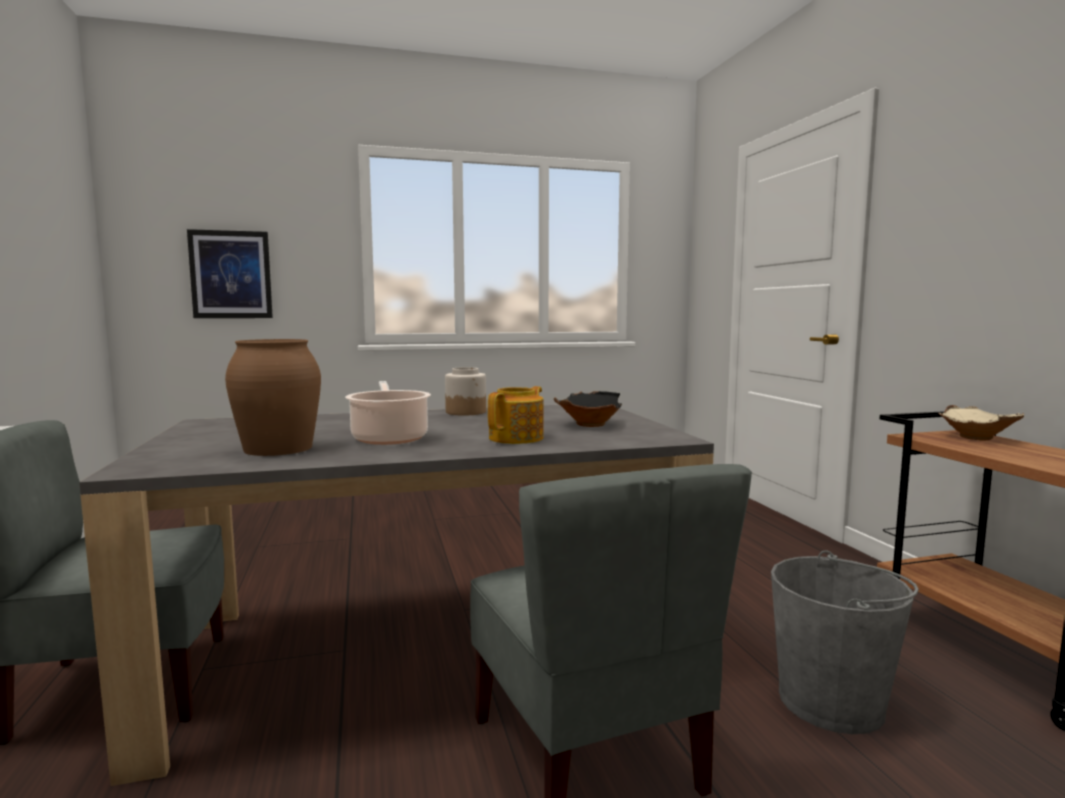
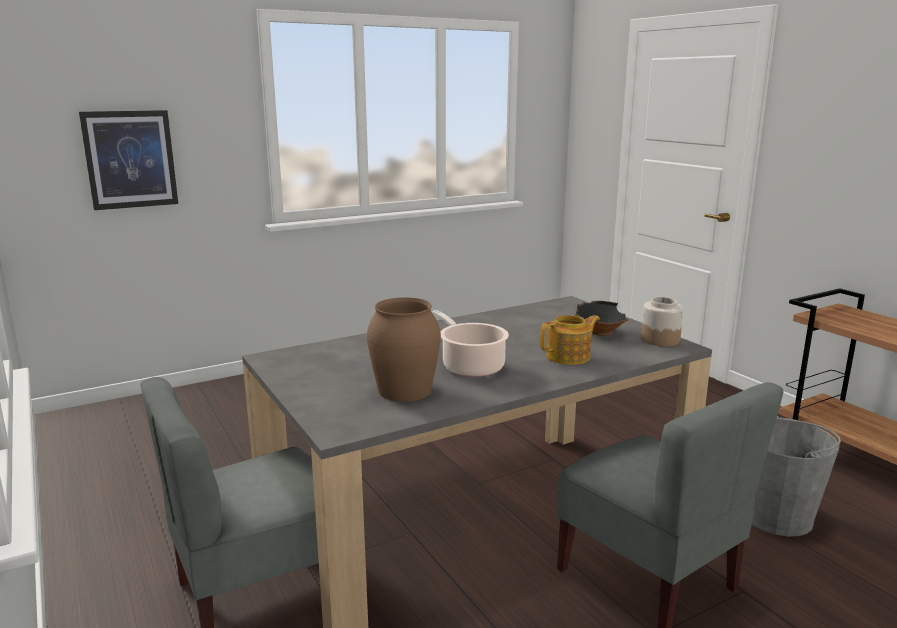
camera: 15 degrees left, 10 degrees up
jar [445,367,486,416] -> jar moved to [641,297,684,347]
teapot [488,386,544,444] -> teapot turned 45 degrees clockwise [540,315,600,365]
beige bowl [938,405,1024,440] -> none

